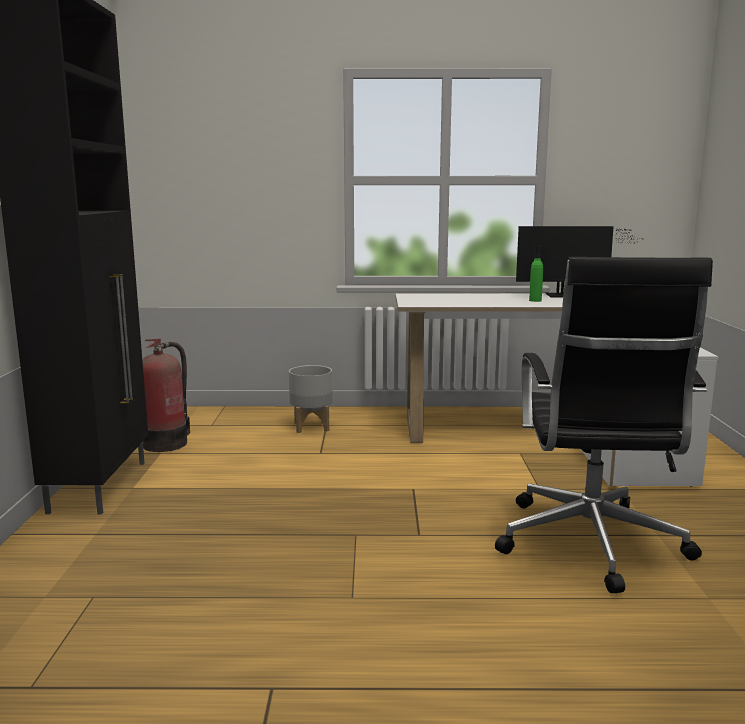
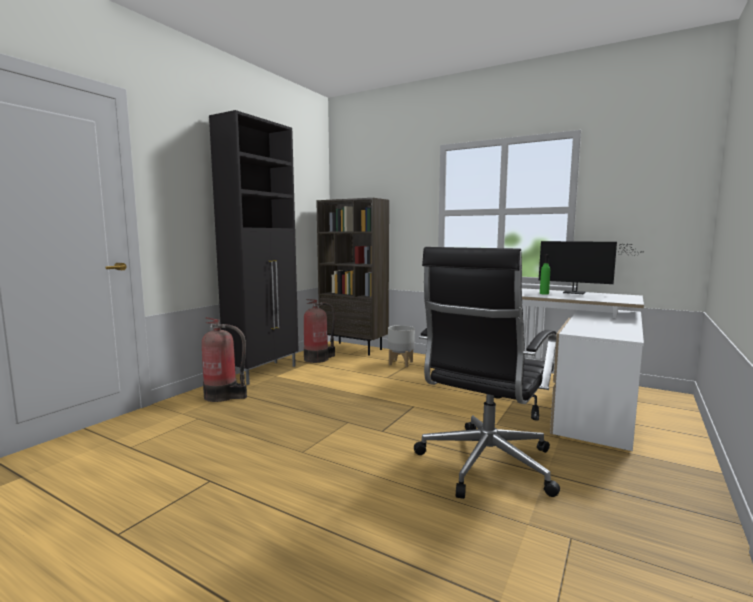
camera: 30 degrees right, 5 degrees down
none -> fire extinguisher [202,317,247,402]
none -> brown bookcase [316,198,389,356]

